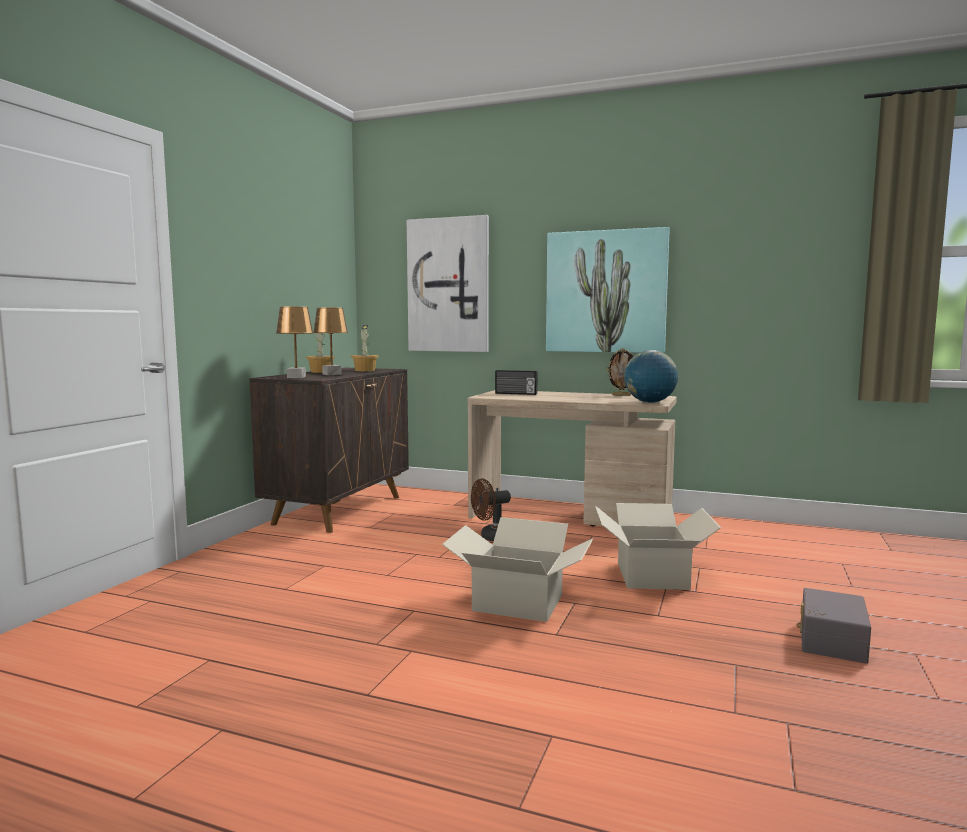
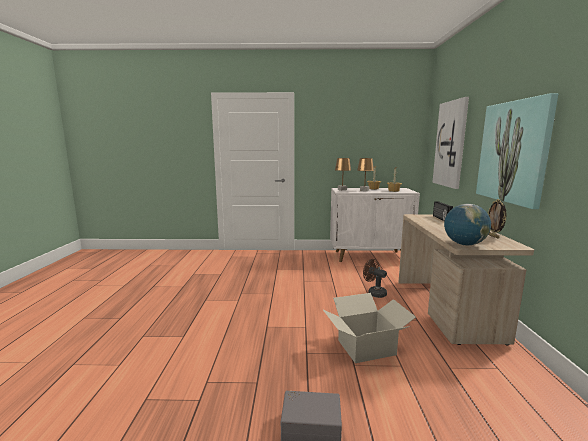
camera: 70 degrees right, 5 degrees up
brown cabinet [249,368,409,533] -> white cabinet [330,188,420,262]
cardboard box [442,517,593,622] -> none

